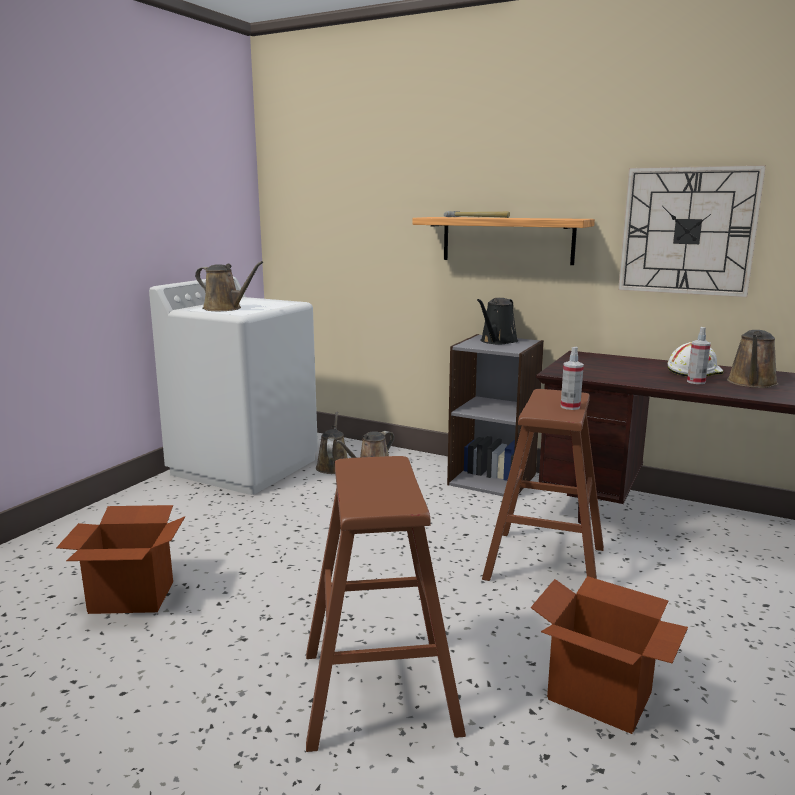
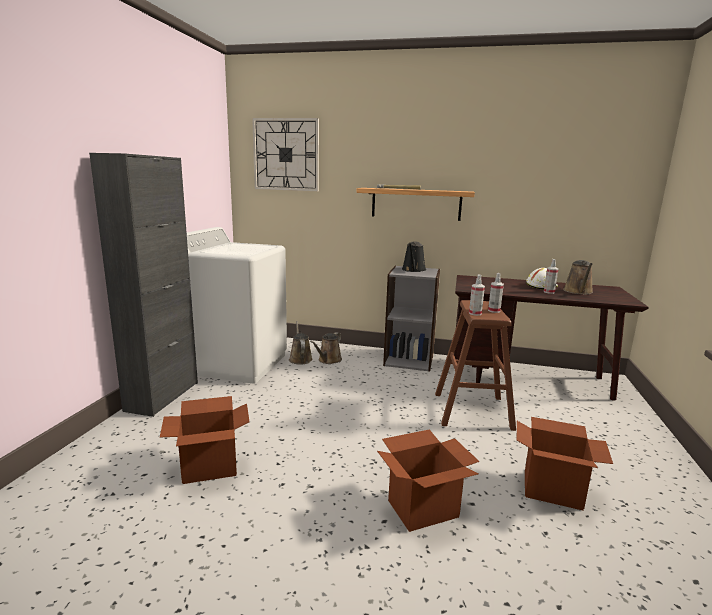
camera: 15 degrees left, 0 degrees up
brown watering can [195,261,263,311] -> none
brown stool [306,456,466,752] -> cardboard box [377,429,479,532]
wall clock [618,165,766,297] -> wall clock moved to [252,118,319,191]
none -> black cabinet [89,153,198,417]
none -> spray bottle [469,274,485,316]

